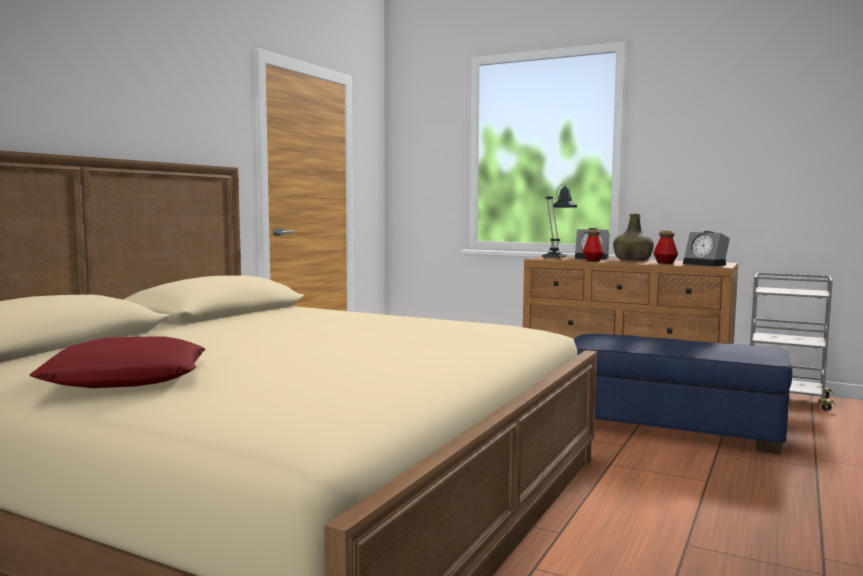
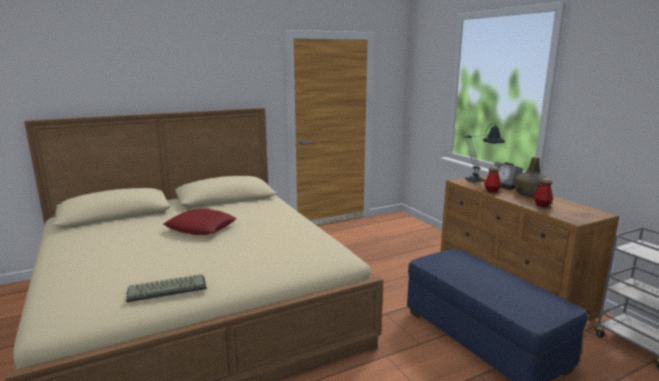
camera: 35 degrees right, 10 degrees up
red pillow [29,336,206,388] -> red pillow moved to [164,209,236,235]
alarm clock [683,231,730,266] -> none
none -> keyboard [126,274,207,303]

